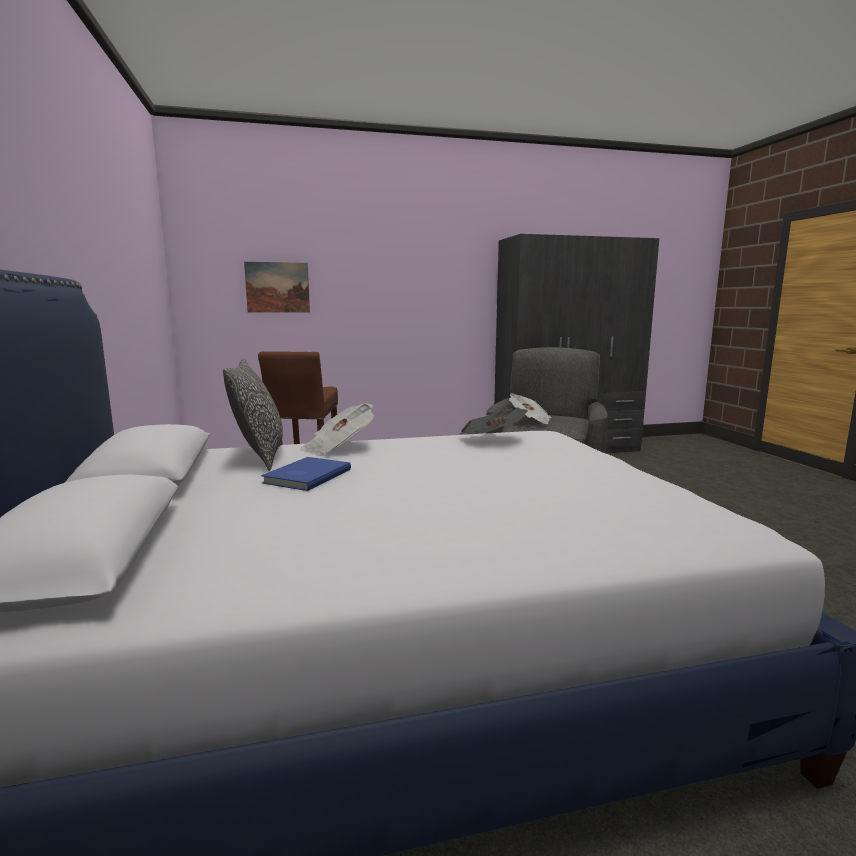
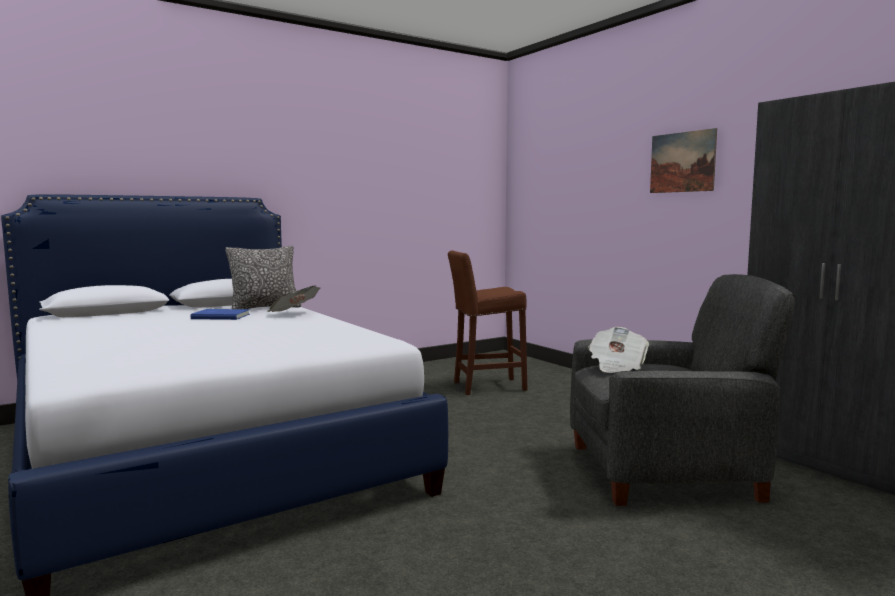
camera: 70 degrees right, 5 degrees down
picture [244,262,310,313] -> picture moved to [650,128,717,193]
newspaper [460,408,528,434] -> none

